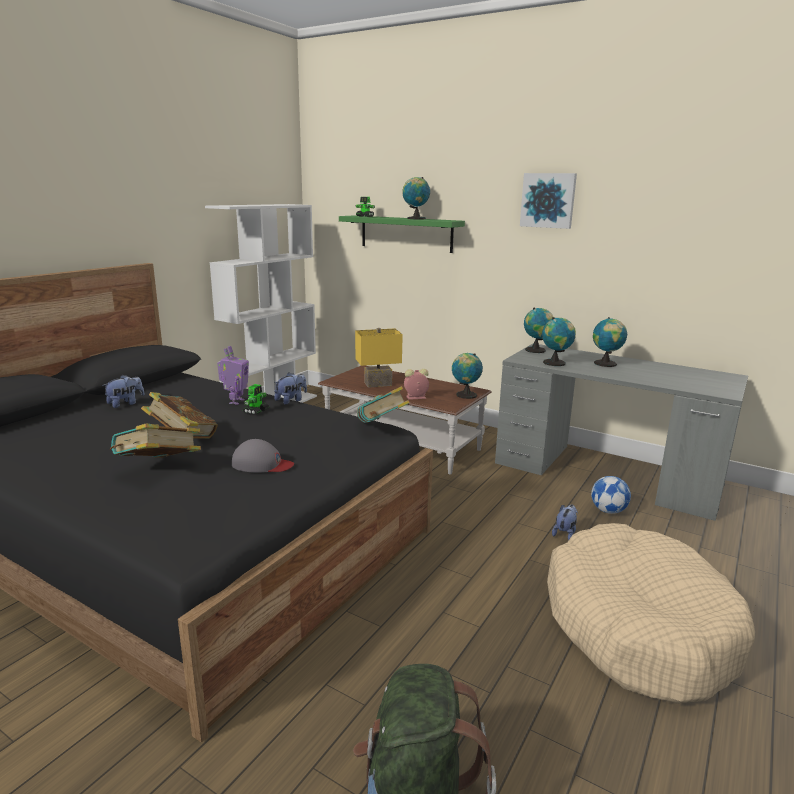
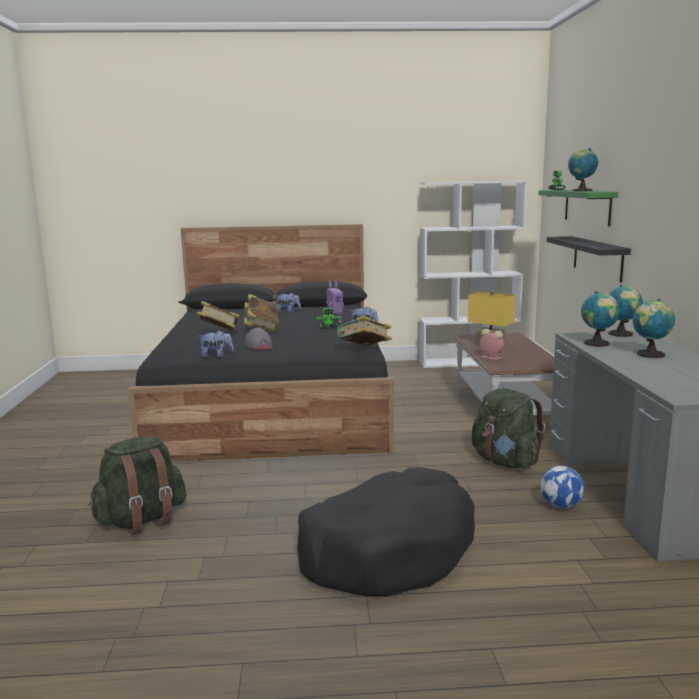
camera: 55 degrees right, 5 degrees down
globe [452,353,483,399] -> none
picture [520,173,577,229] -> none
beige dog bed [547,523,755,704] -> black dog bed [297,467,475,597]
plush toy [552,504,578,540] -> plush toy moved to [199,330,234,358]
none -> green backpack [472,388,545,468]
none -> black shelf [546,236,631,283]

